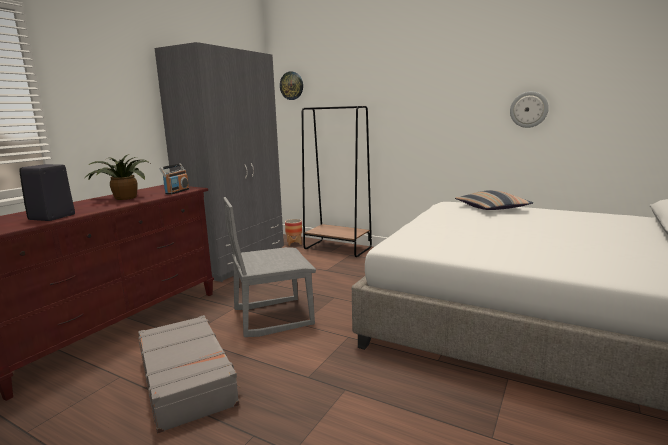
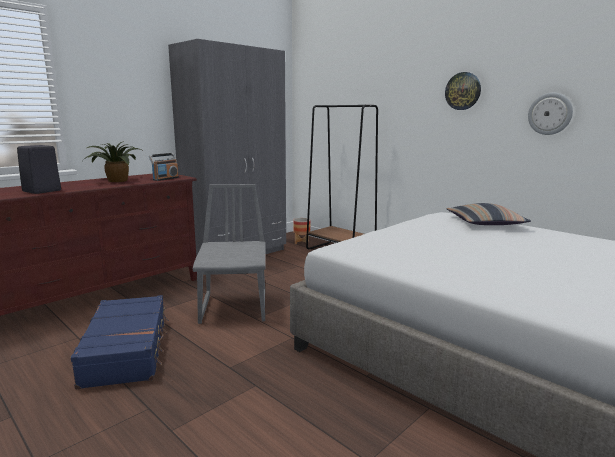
camera: 15 degrees right, 0 degrees up
grey suitcase [138,315,241,433] -> blue suitcase [71,295,169,390]
grey chair [223,197,316,337] -> grey chair turned 90 degrees clockwise [193,184,266,324]
wall clock [280,71,303,100] -> wall clock moved to [445,72,481,110]

